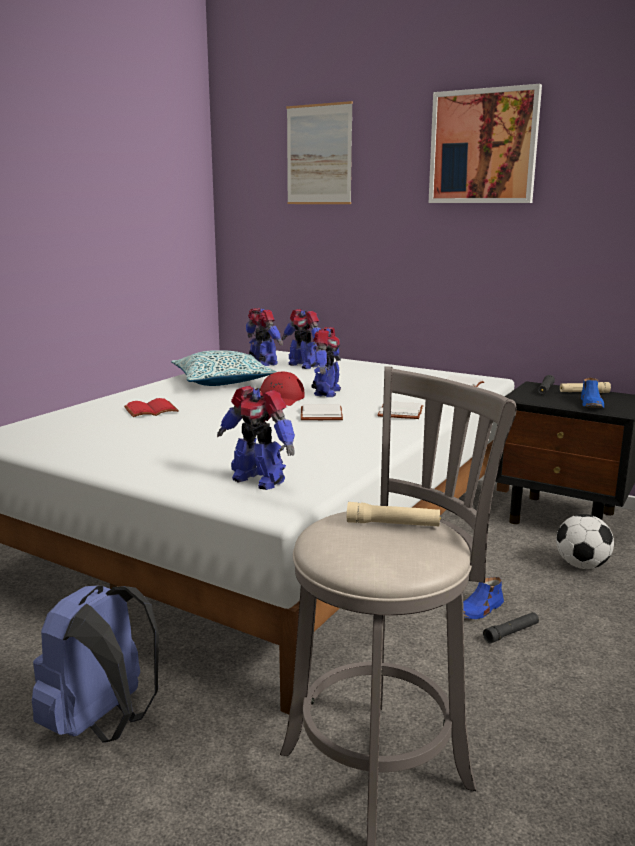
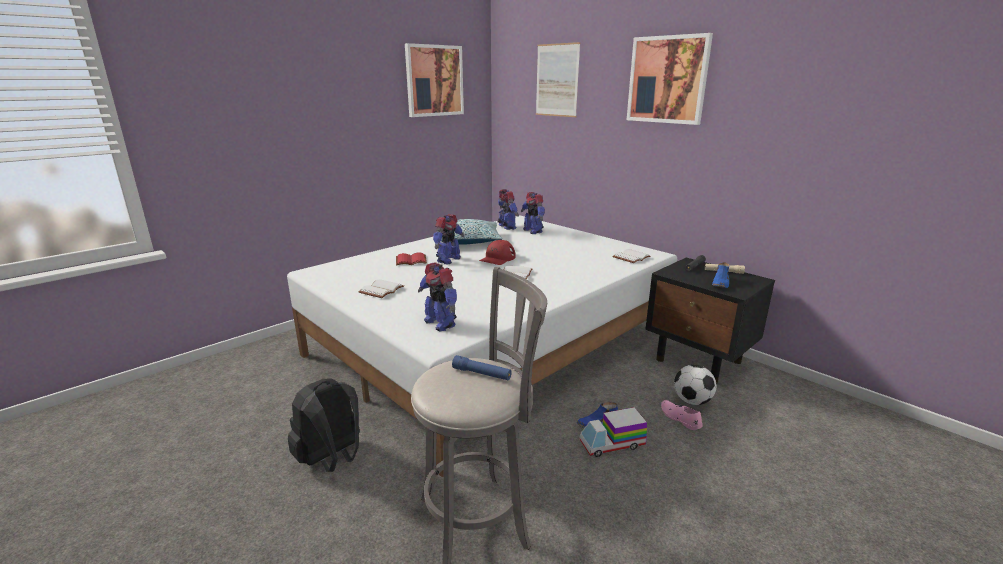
camera: 15 degrees right, 5 degrees up
blue backpack [32,585,159,743] -> black backpack [288,378,360,472]
toy robot [311,327,341,397] -> toy robot moved to [433,214,464,264]
beige flashlight [347,502,441,526] -> blue flashlight [452,355,512,380]
white book [377,401,424,419] -> white book moved to [359,279,404,298]
black flashlight [483,612,539,643] -> toy truck [580,407,647,457]
none -> picture [405,43,464,117]
none -> pink shoe [661,400,702,430]

